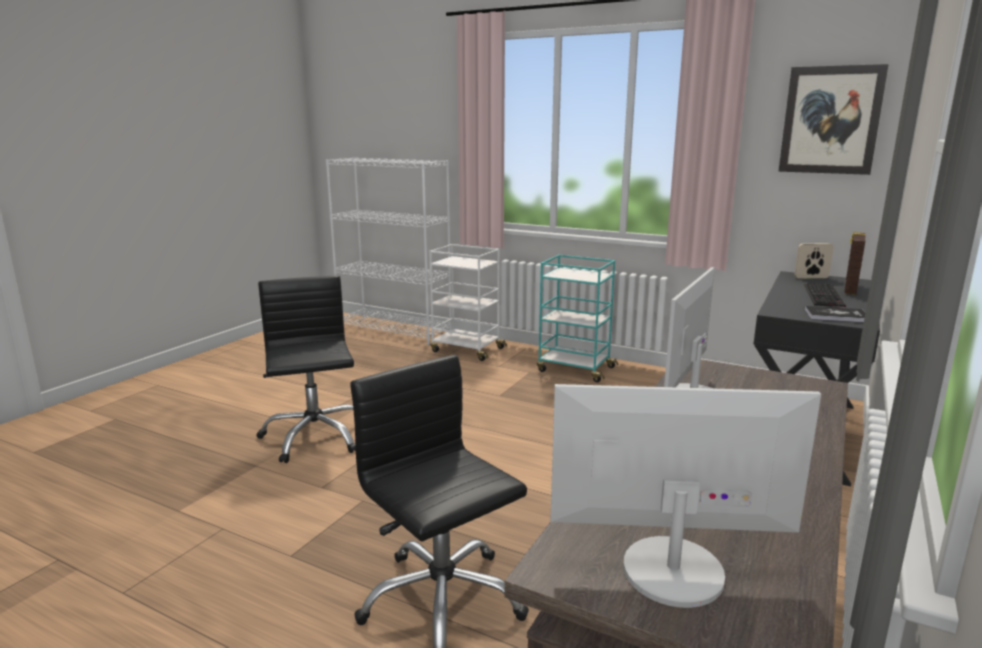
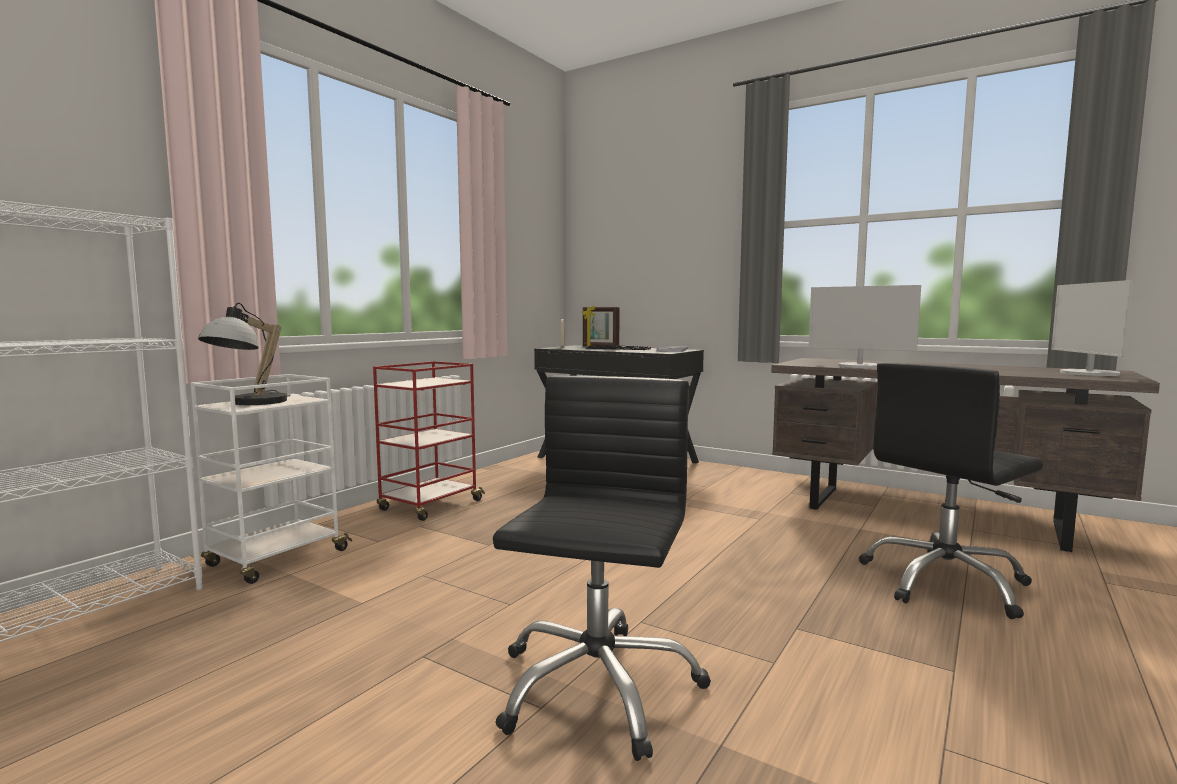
camera: 85 degrees left, 10 degrees down
black office chair [256,276,356,463] -> black office chair turned 120 degrees clockwise [493,376,711,761]
turquoise cart [537,255,619,382] -> red cart [373,361,485,521]
picture [778,64,889,175] -> none
none -> table lamp [198,303,290,405]

